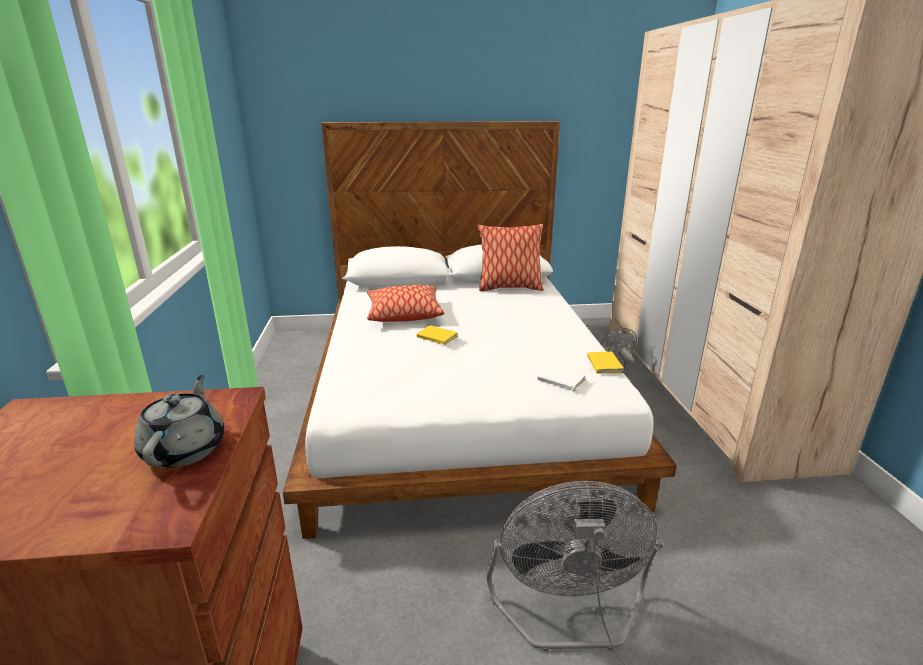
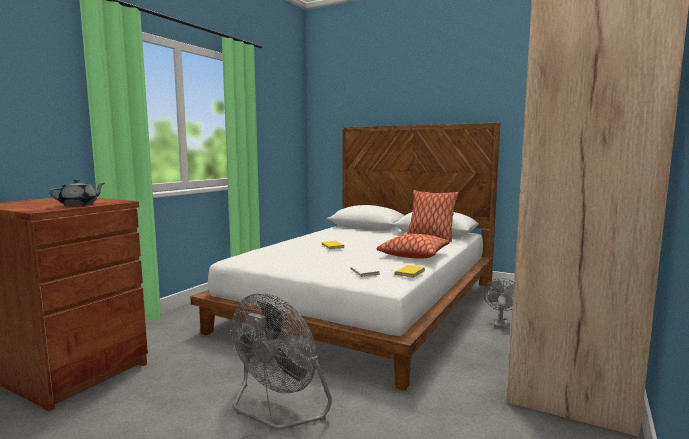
camera: 35 degrees right, 15 degrees down
pillow [367,285,445,322] -> pillow moved to [377,234,450,259]

